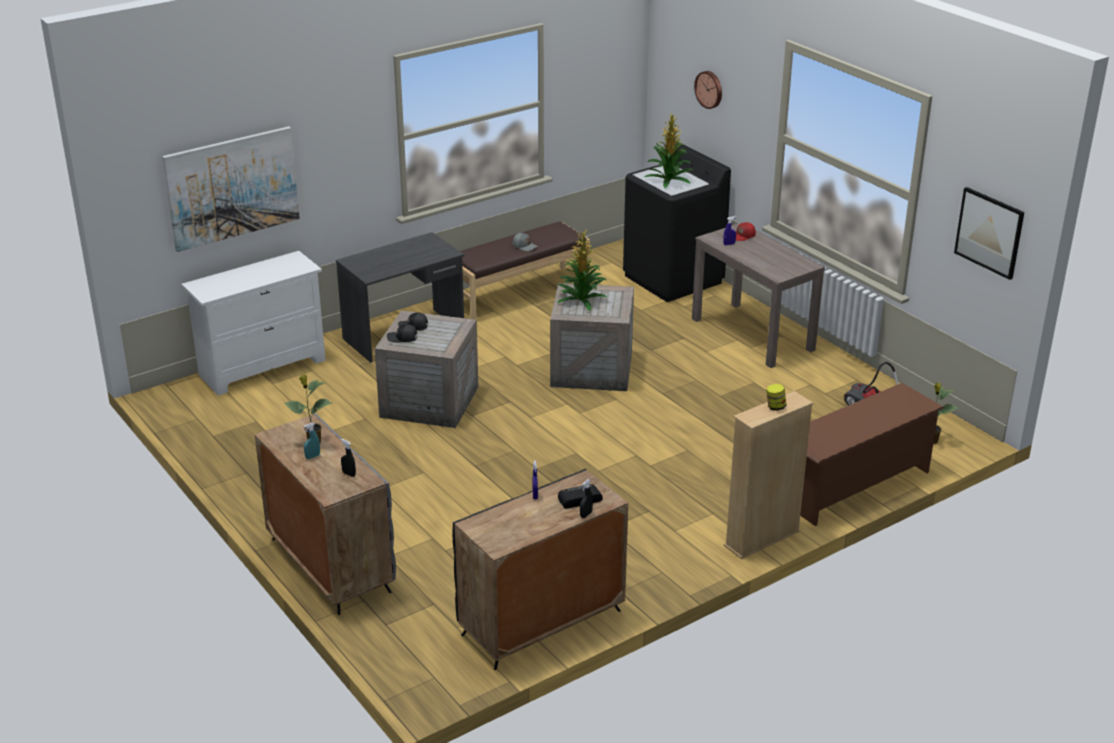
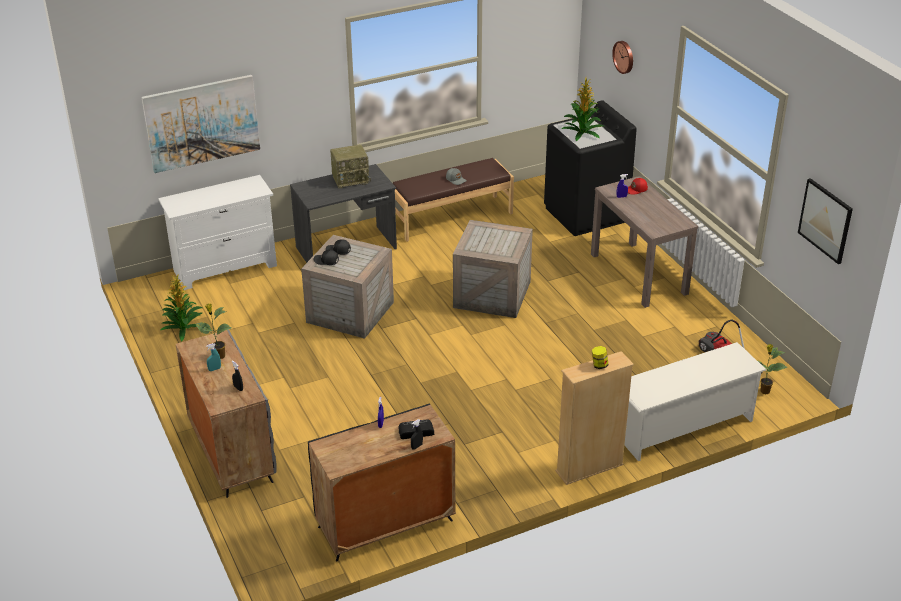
camera: 10 degrees right, 5 degrees up
potted plant [557,230,607,311] -> potted plant moved to [161,274,203,341]
brown shoe rack [800,383,944,526] -> white shoe rack [625,342,767,461]
none -> radio [330,144,371,188]

